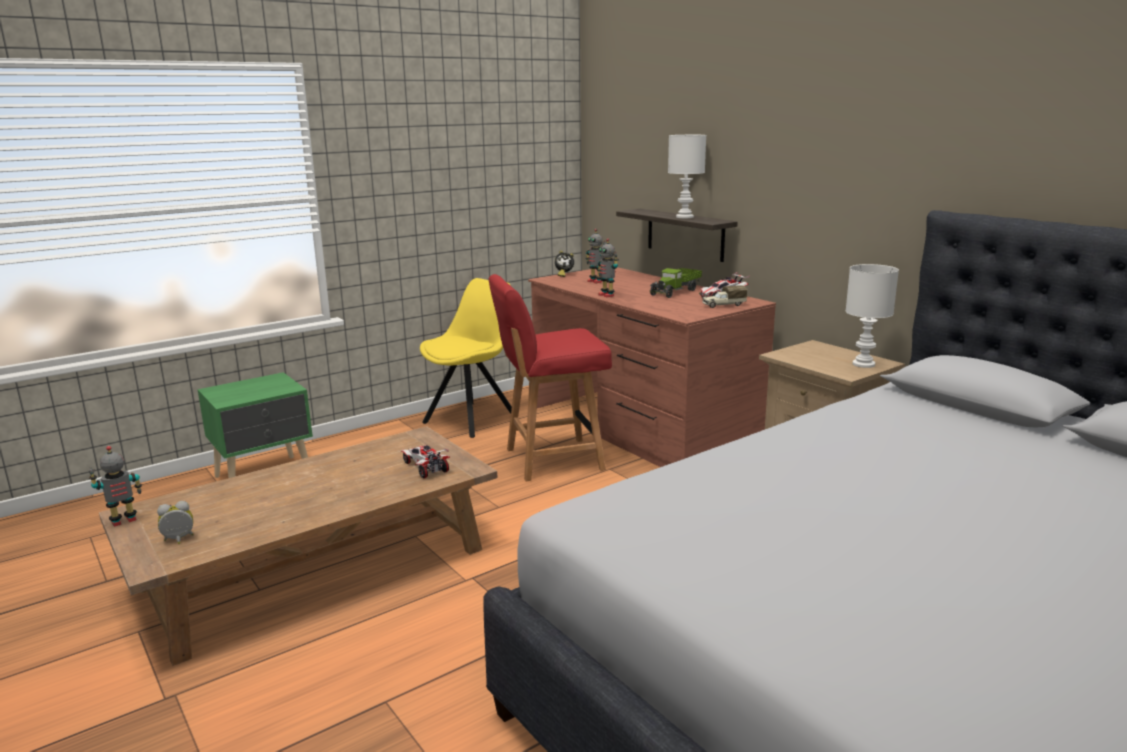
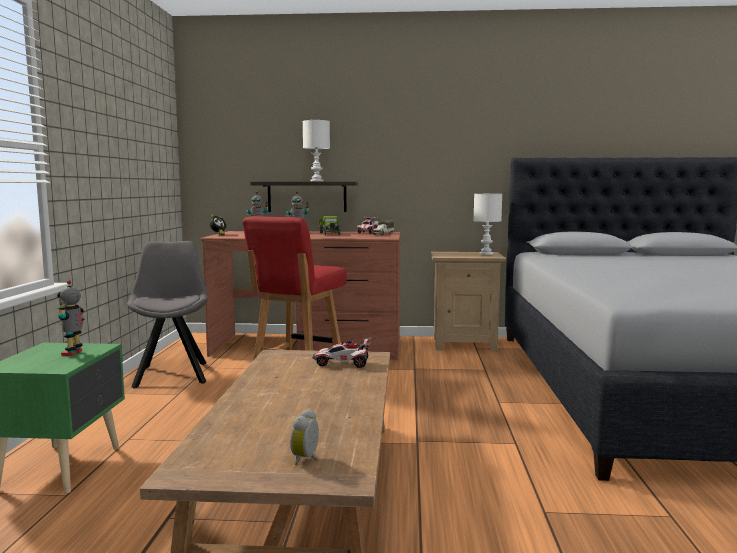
camera: 50 degrees left, 10 degrees down
toy robot [89,446,142,527] -> toy robot moved to [57,280,84,356]
yellow chair [420,278,512,438] -> grey chair [127,241,208,388]

